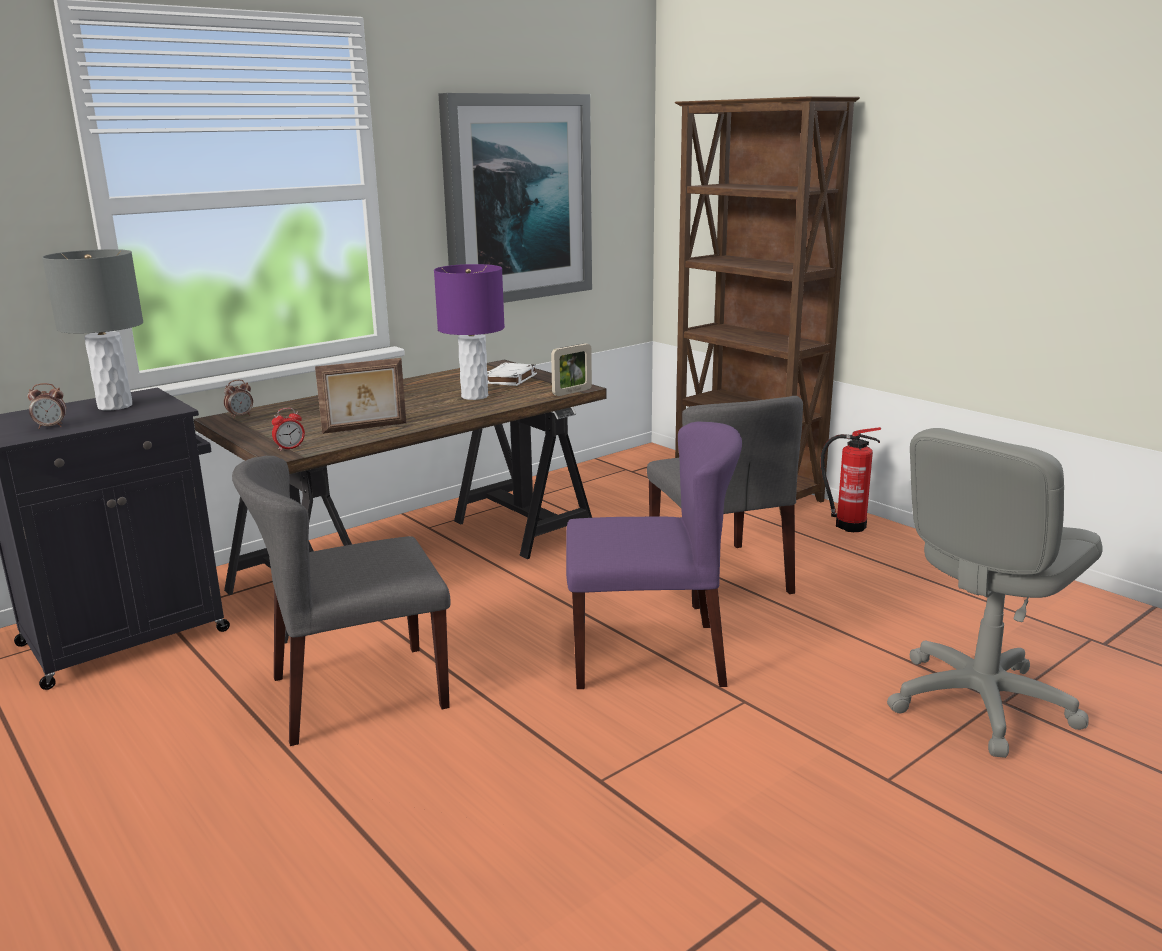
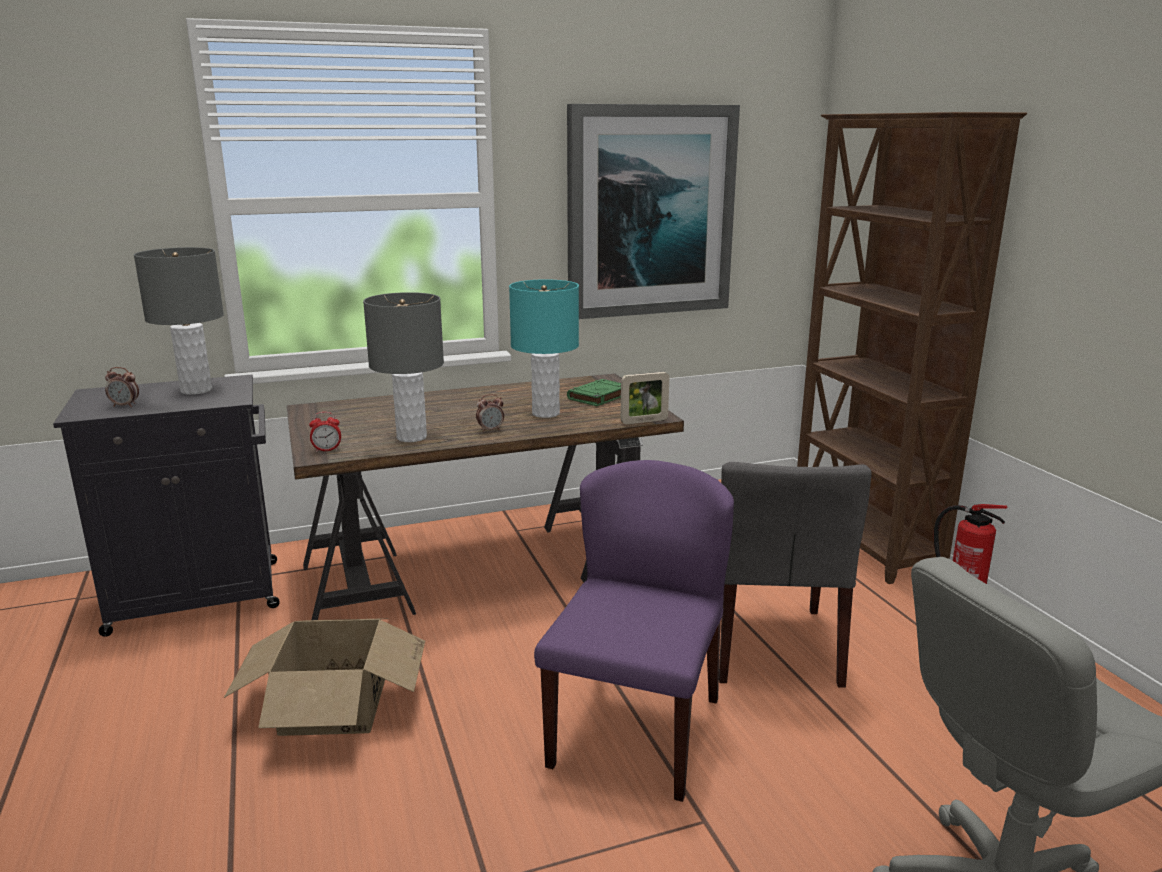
camera: 20 degrees right, 0 degrees up
alarm clock [224,380,253,418] -> alarm clock moved to [476,394,504,432]
grey chair [232,456,451,746] -> cardboard box [224,618,425,736]
picture frame [315,358,406,434] -> grey table lamp [363,292,444,442]
purple table lamp [434,264,505,400] -> turquoise table lamp [509,279,579,418]
white book [487,363,537,386] -> green book [567,379,621,406]
purple chair [566,421,742,689] -> purple chair turned 90 degrees counterclockwise [534,460,734,802]

